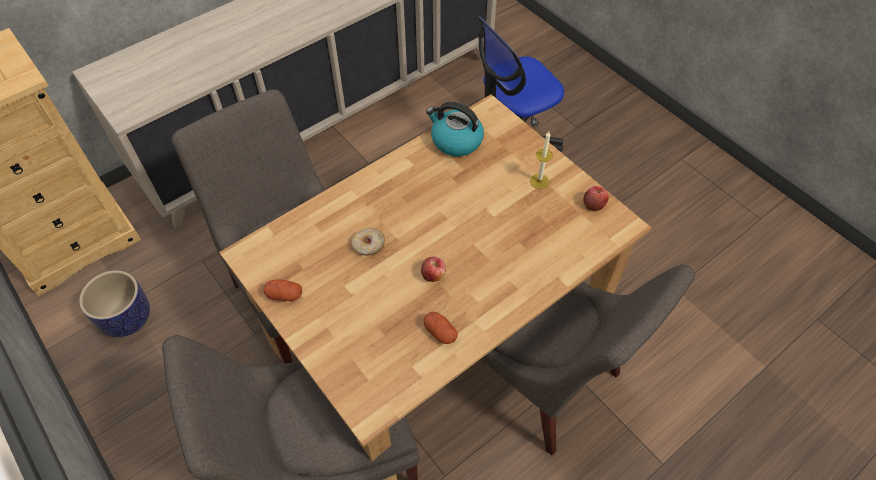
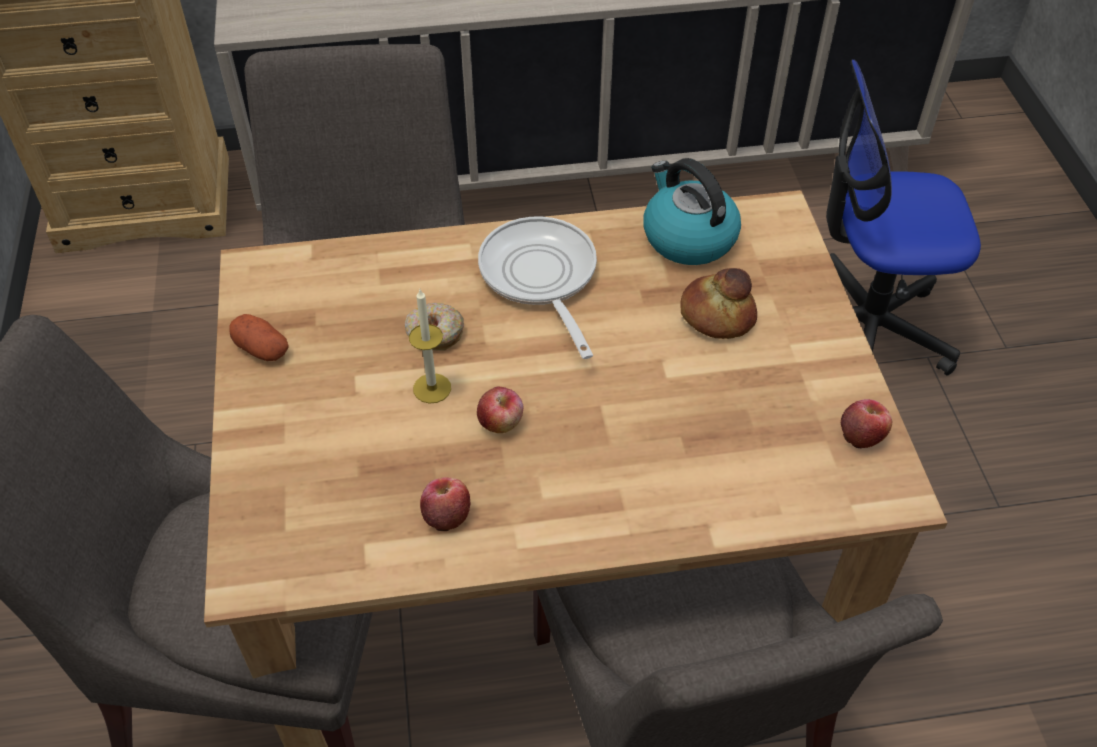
camera: 30 degrees right, 5 degrees down
planter [79,270,150,337] -> none
potato [424,312,458,344] -> apple [420,477,470,531]
candle [530,131,553,189] -> candle moved to [409,289,451,403]
none -> frying pan [478,216,597,359]
none -> bread [680,268,757,339]

